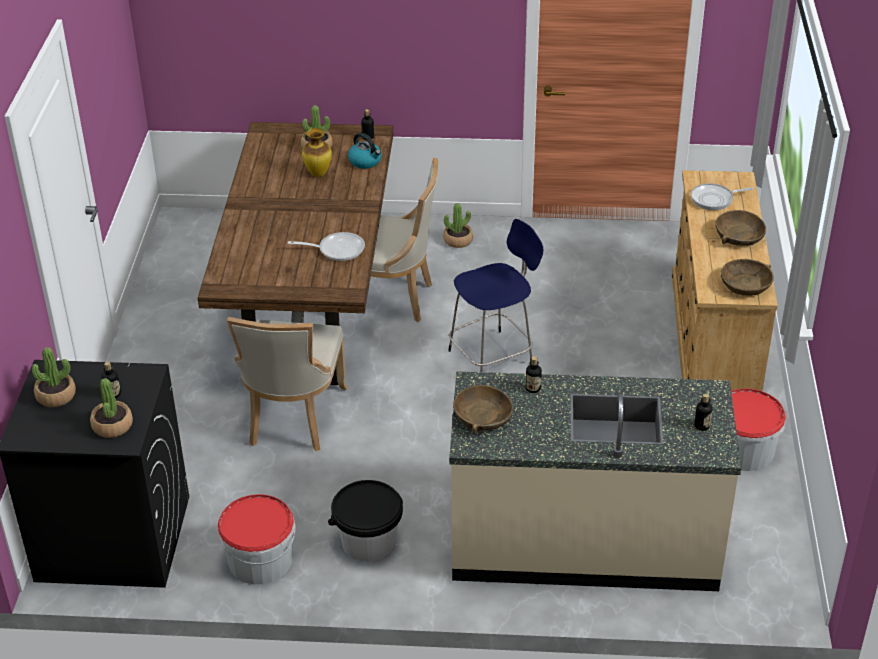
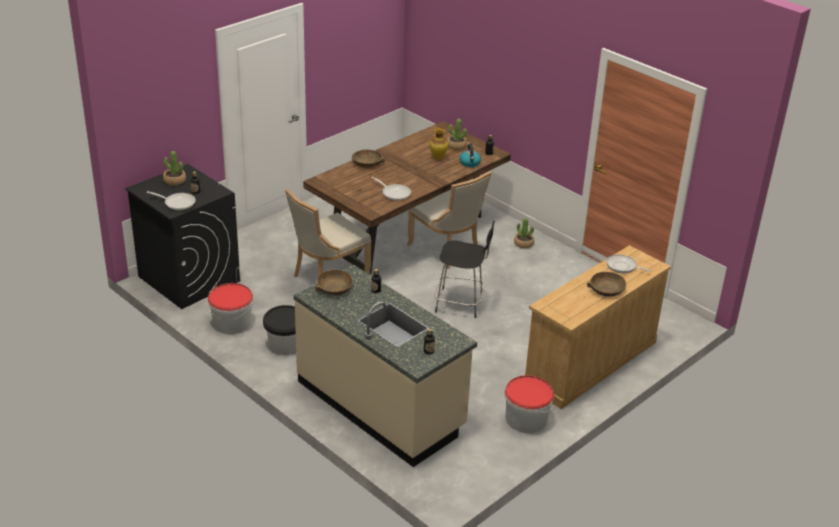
camera: 40 degrees right, 5 degrees down
potted plant [90,378,133,438] -> frying pan [147,191,196,210]
blue stool [448,219,543,372] -> black stool [435,220,495,318]
brown bowl [721,259,774,296] -> brown bowl moved to [352,149,385,168]

